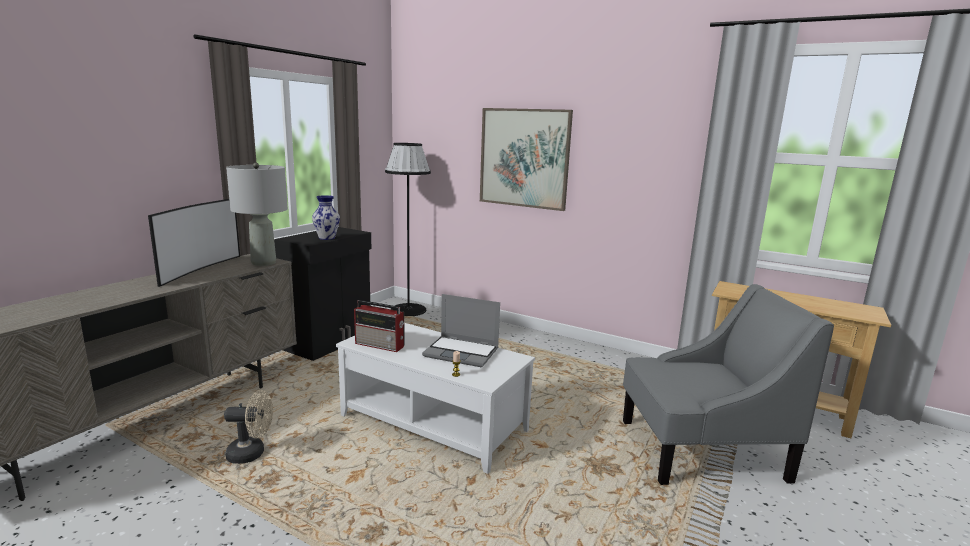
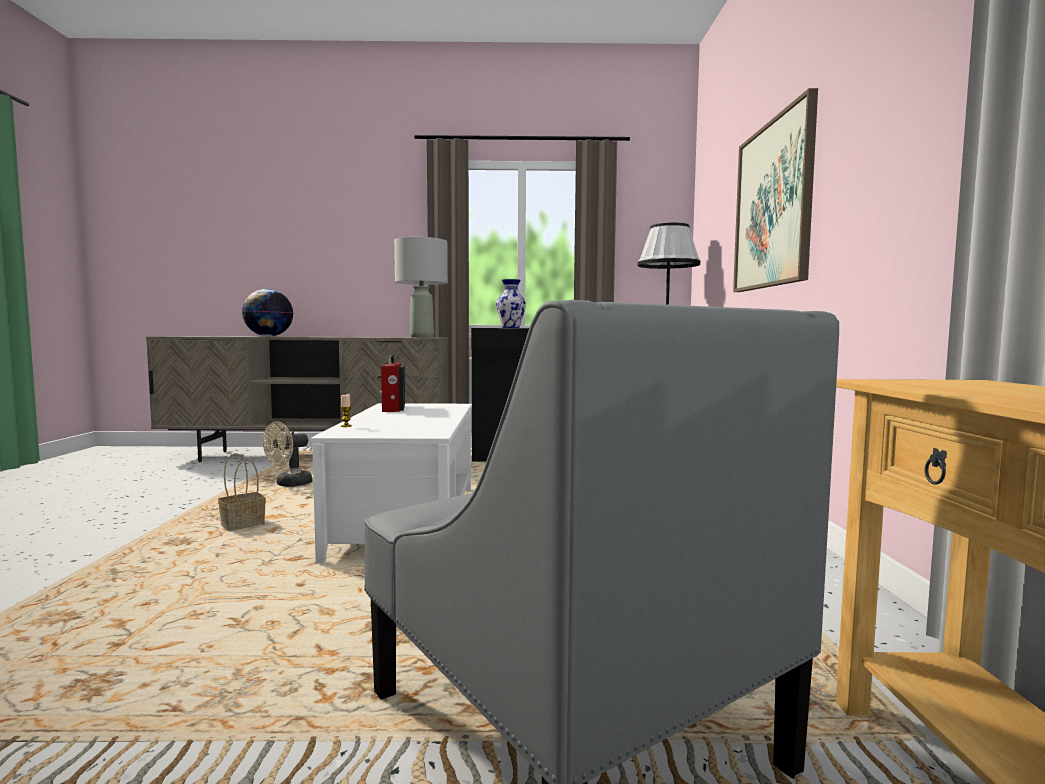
camera: 60 degrees right, 10 degrees down
television [148,199,240,287] -> none
beige fan [224,390,273,464] -> beige fan turned 75 degrees clockwise [263,421,312,487]
laptop [422,294,500,367] -> none
none -> basket [218,453,266,531]
none -> globe [242,289,293,336]

